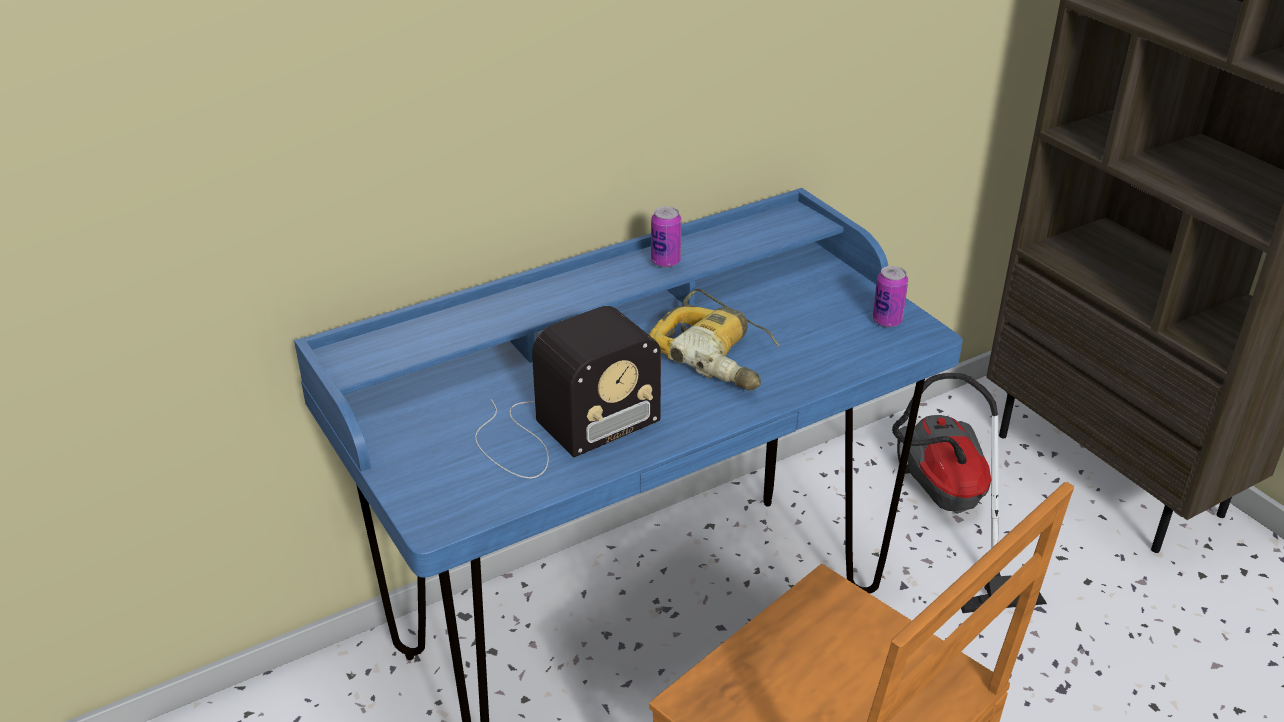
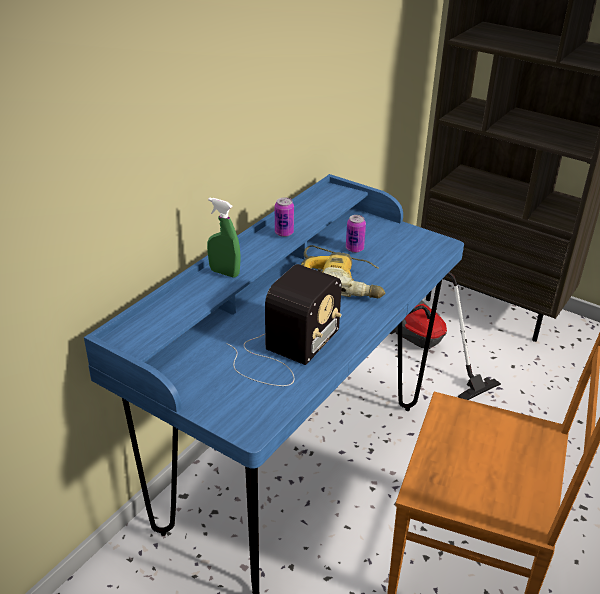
camera: 25 degrees left, 0 degrees up
can [872,266,908,327] -> can moved to [346,215,366,253]
none -> green spray bottle [207,197,241,277]

